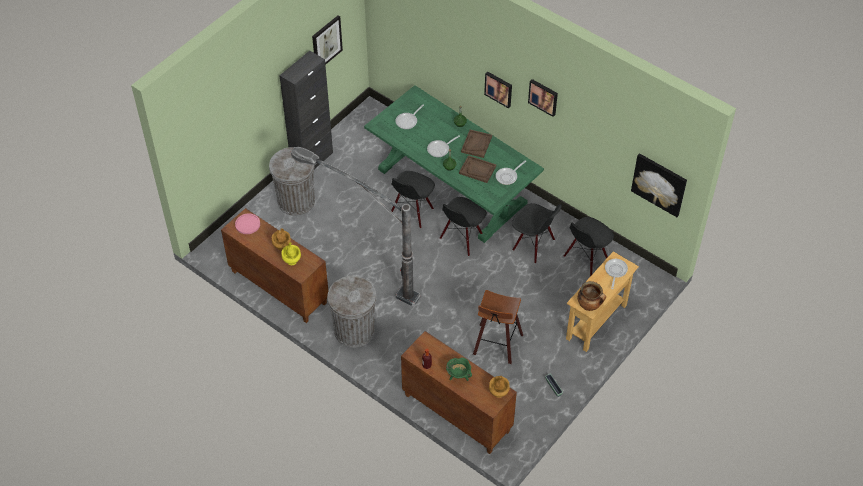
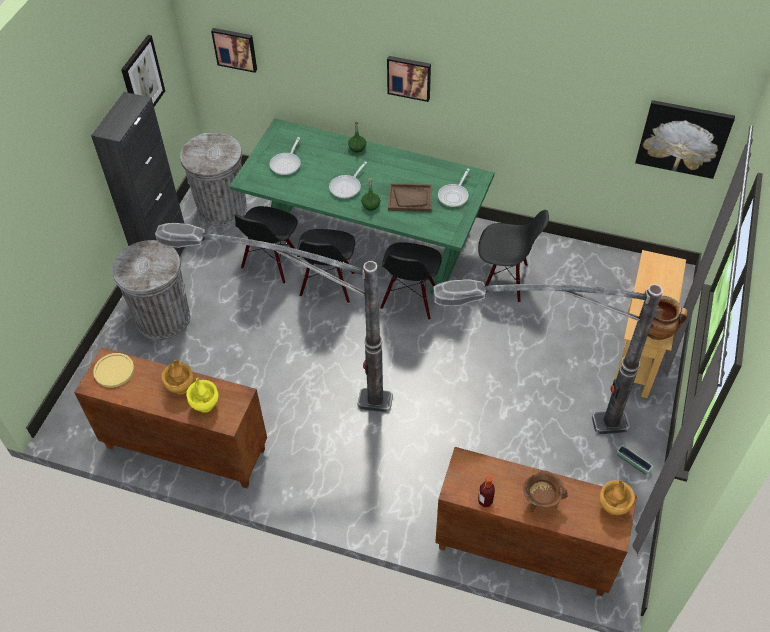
camera: 20 degrees left, 0 degrees up
pink plate [235,213,260,234] -> yellow plate [93,353,134,388]
grey trash can [327,275,376,348] -> grey trash can moved to [180,133,247,227]
green cooking pot [446,357,472,381] -> brown cooking pot [523,470,568,513]
brown tray [461,130,492,158] -> none
stool [473,290,523,364] -> floor lamp [433,279,663,434]
picture [528,79,558,117] -> picture moved to [211,28,257,73]
black chair [563,217,614,276] -> black chair moved to [234,206,300,284]
frying pan [605,259,628,289] -> none

